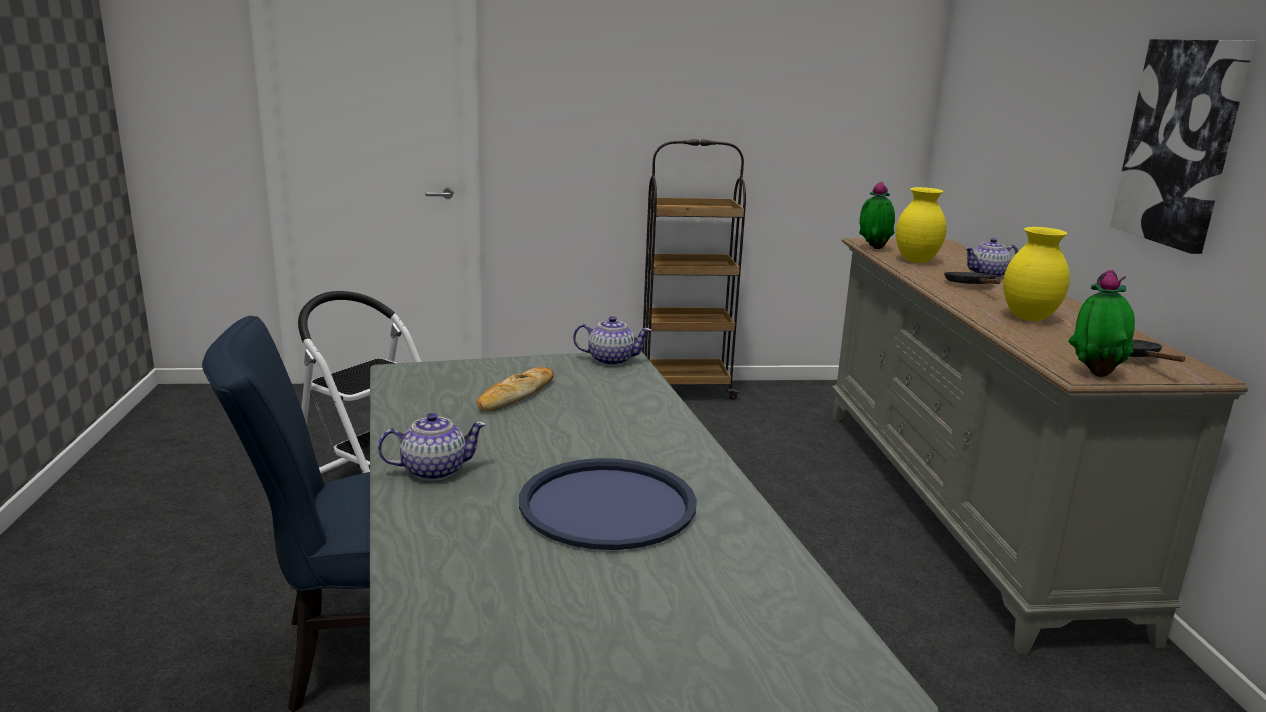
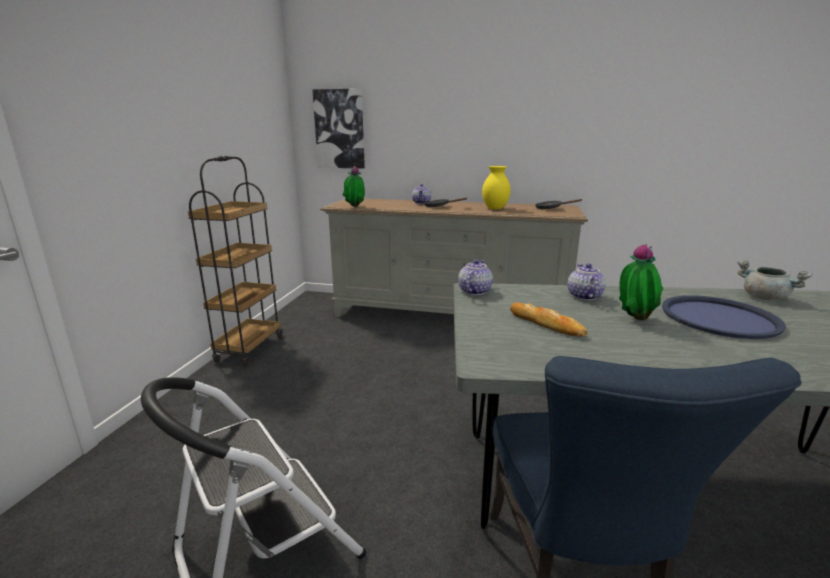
camera: 70 degrees left, 0 degrees up
teapot [378,413,487,481] -> teapot moved to [567,264,606,300]
yellow vase [896,187,947,263] -> none
potted plant [1068,270,1135,377] -> potted plant moved to [619,244,663,321]
picture [1110,39,1255,254] -> picture moved to [312,88,365,169]
none -> grey cooking pot [737,260,812,300]

